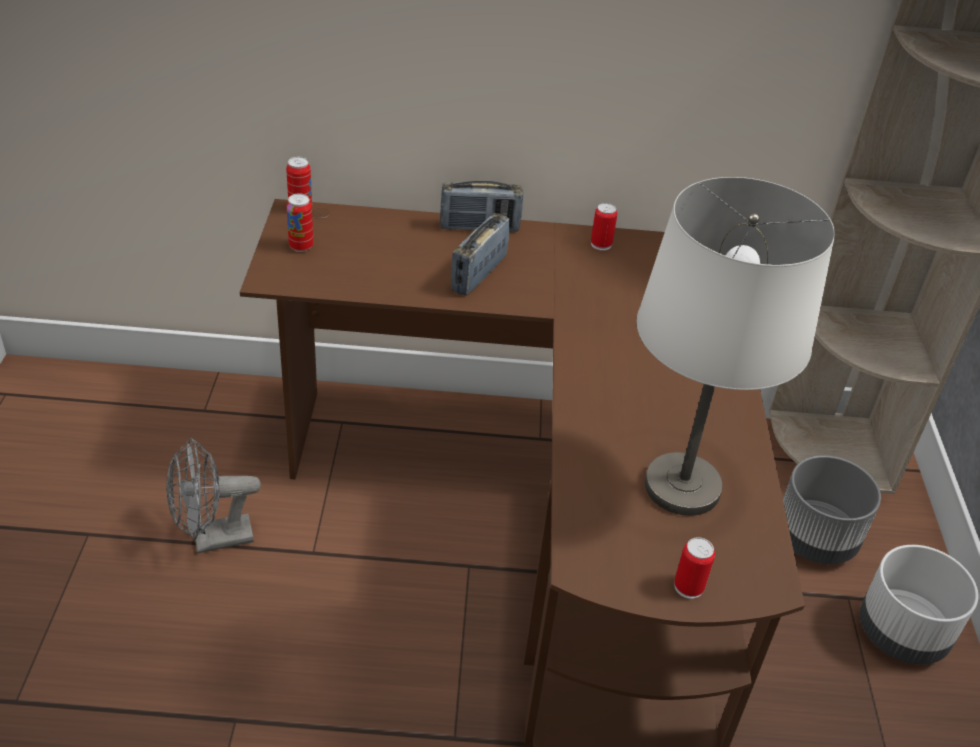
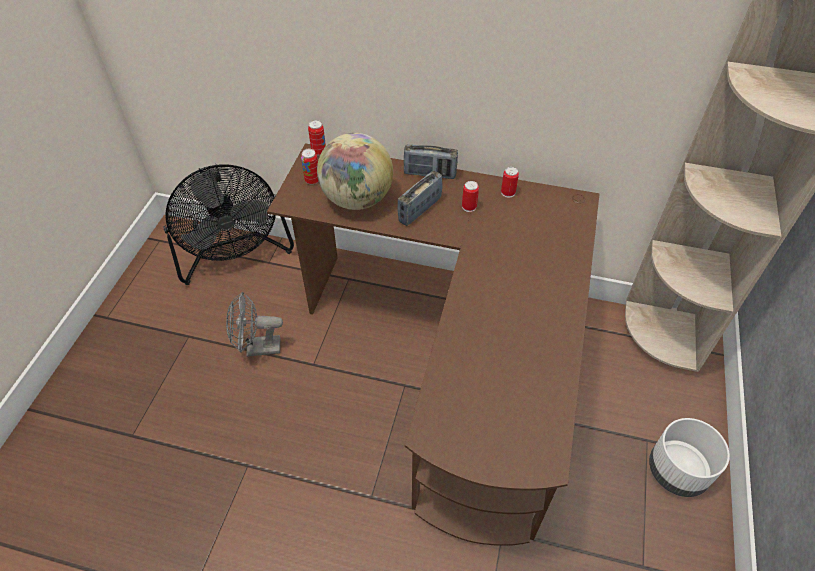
camera: 15 degrees right, 10 degrees up
white table lamp [637,177,835,516] -> none
can [674,537,715,599] -> can moved to [462,181,479,212]
grey planter [783,455,881,564] -> none
none -> black fan [163,164,294,285]
none -> globe [317,133,393,210]

